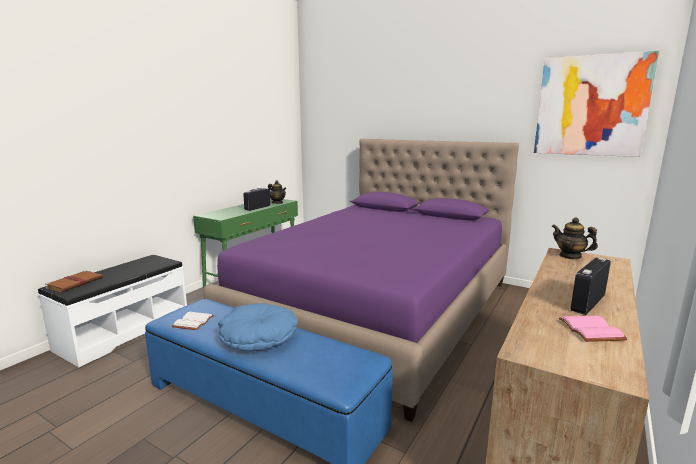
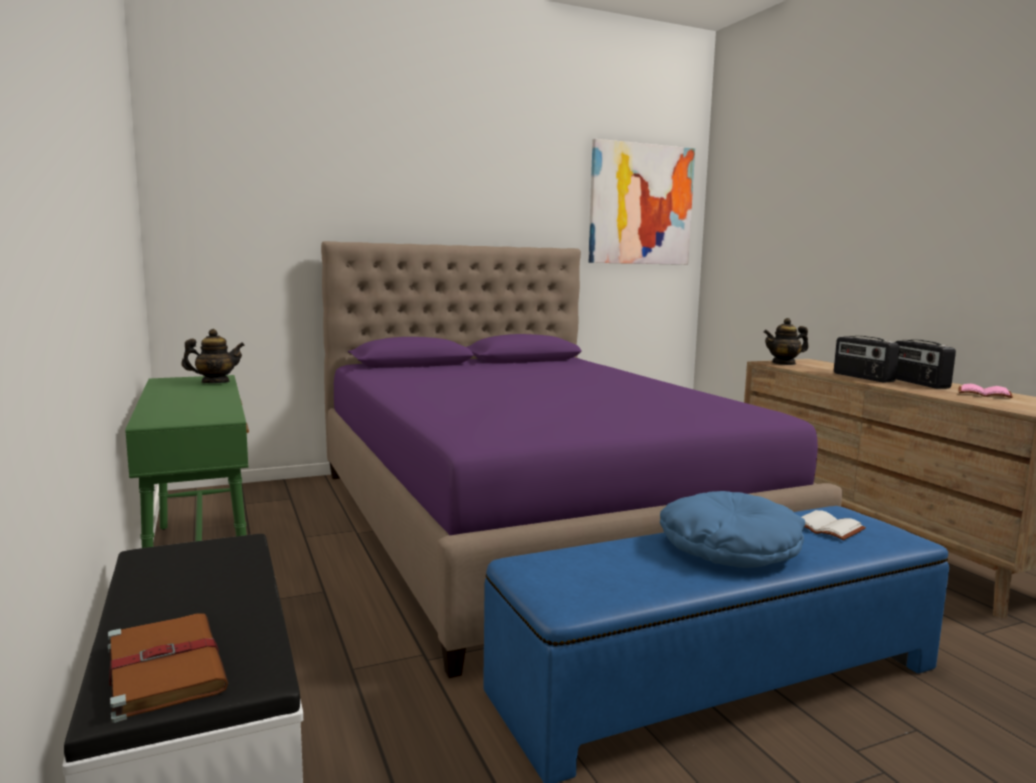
camera: 55 degrees left, 5 degrees down
white book [172,312,214,330] -> white book moved to [802,510,866,540]
radio [243,188,270,211] -> radio moved to [834,336,899,383]

